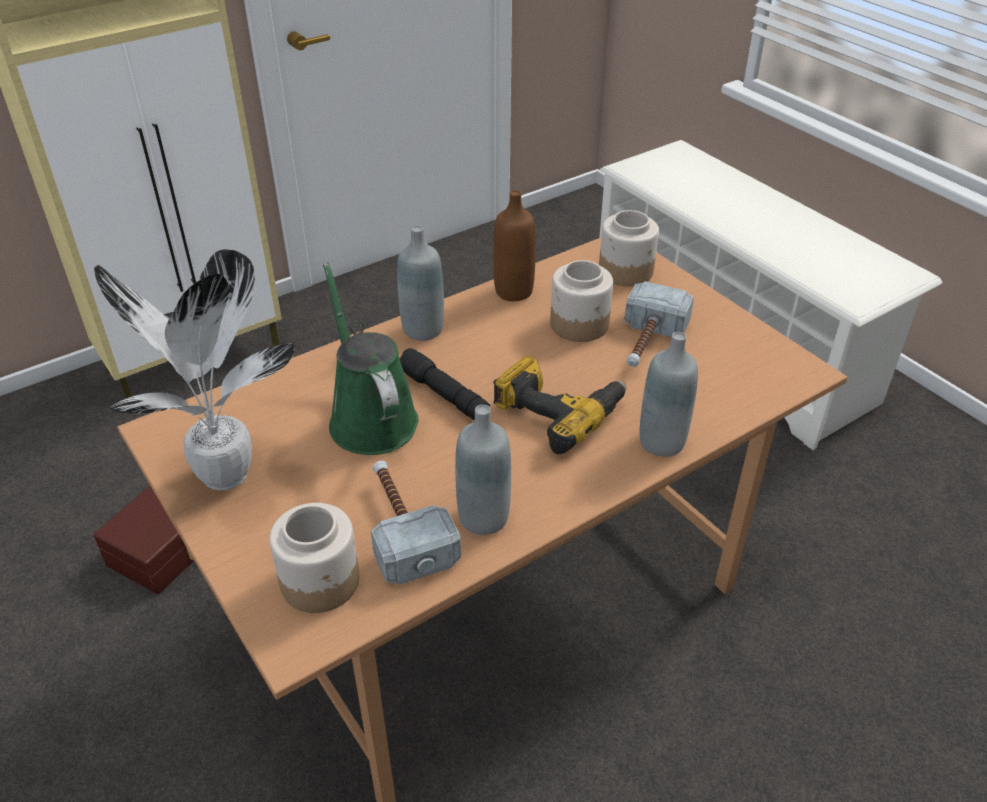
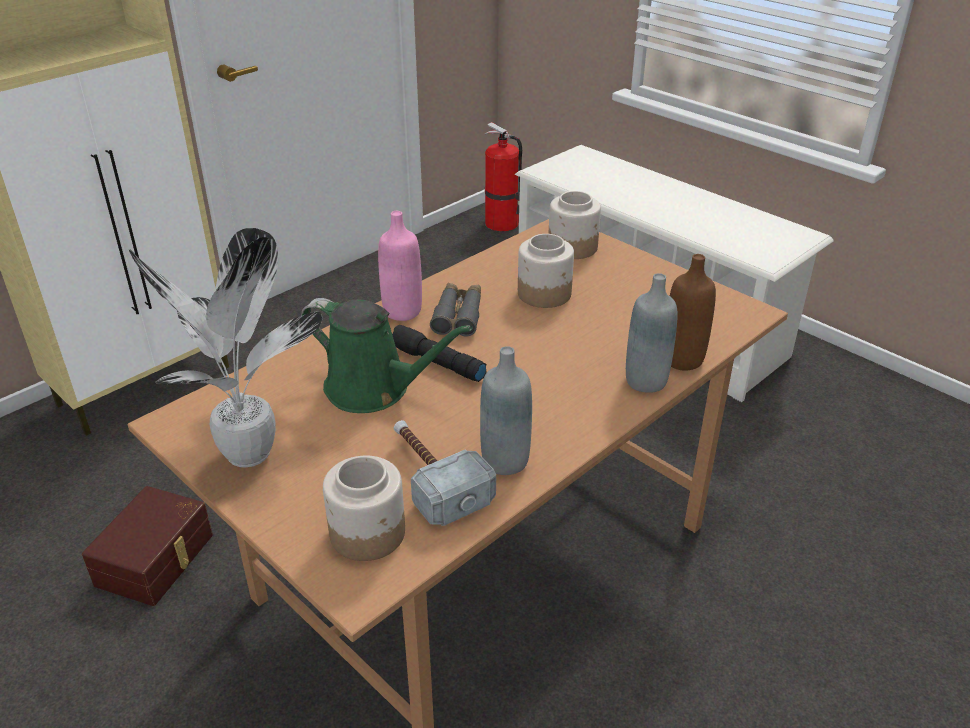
camera: 10 degrees left, 5 degrees down
green watering can [323,262,419,455] -> green watering can turned 150 degrees clockwise [301,298,473,413]
grey bottle [397,225,444,341] -> pink bottle [378,211,422,321]
brown bottle [493,190,536,301] -> brown bottle moved to [670,254,716,371]
power drill [493,355,626,454] -> none
hammer [624,281,694,367] -> none
none -> grey binoculars [430,283,481,337]
none -> fire extinguisher [485,122,522,231]

